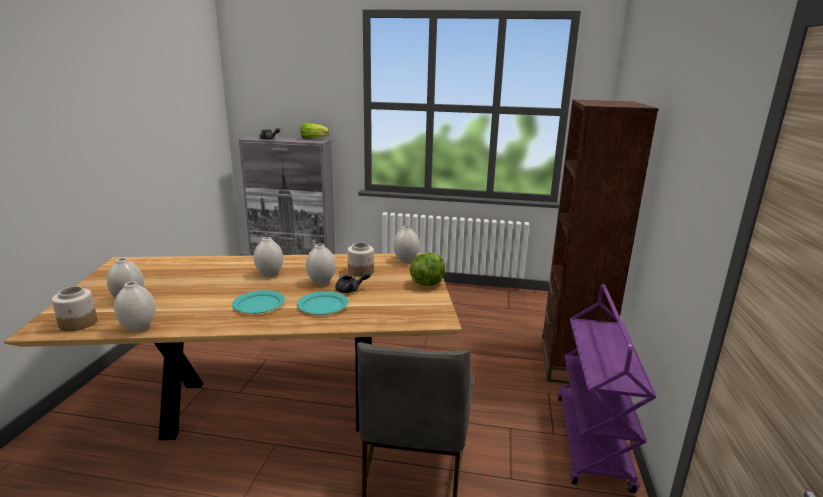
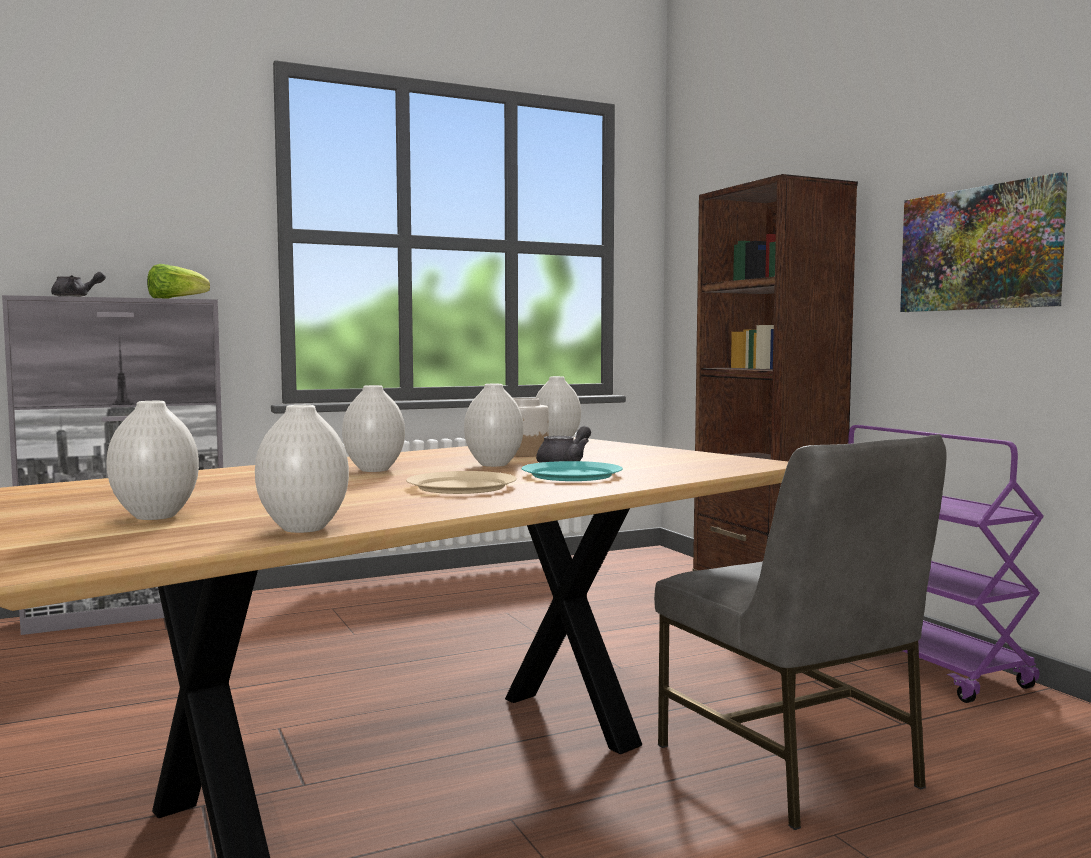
camera: 35 degrees left, 15 degrees down
jar [52,286,97,331] -> none
turquoise plate [232,290,285,314] -> beige plate [406,471,517,494]
lettuce [410,253,445,286] -> none
none -> picture [900,172,1068,312]

